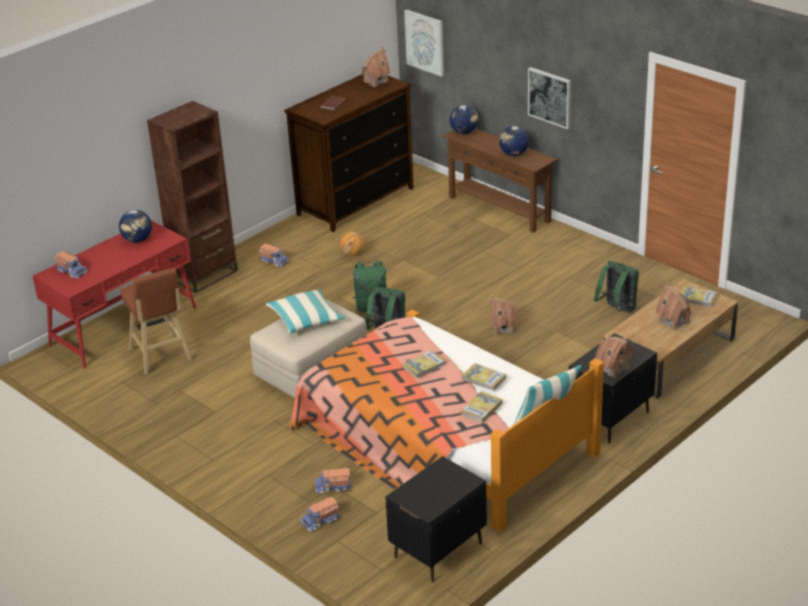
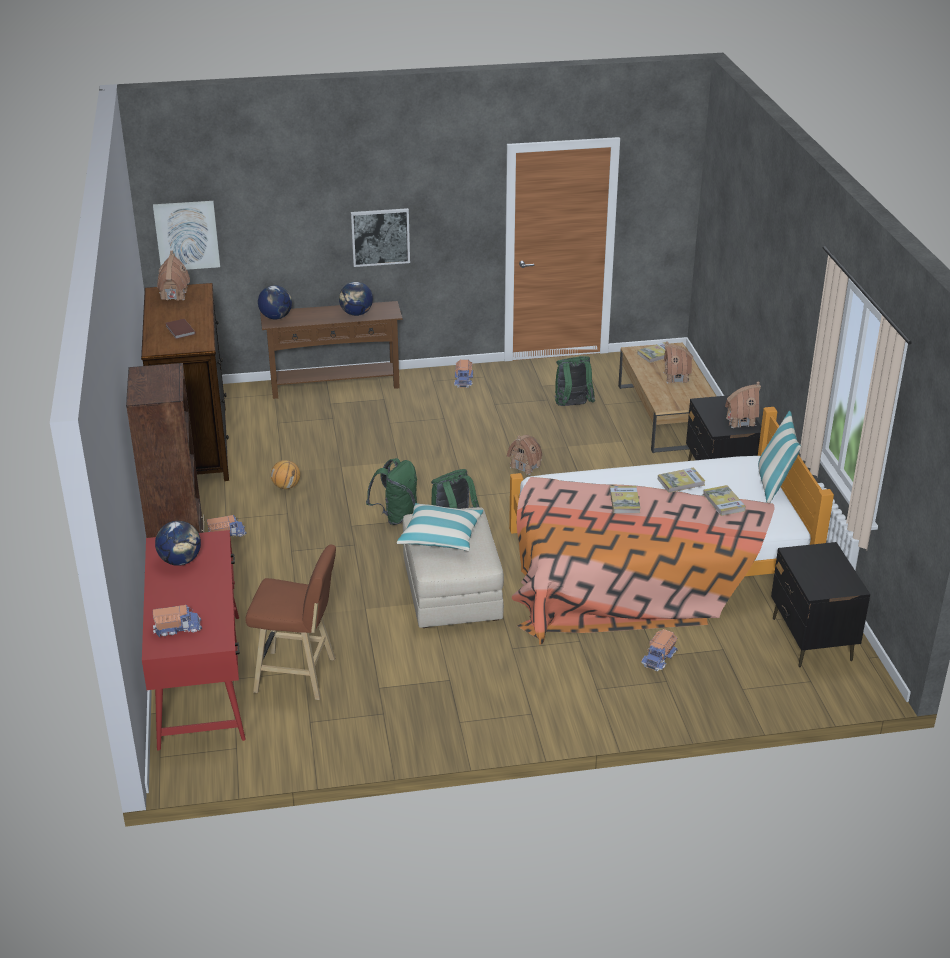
camera: 55 degrees left, 0 degrees up
toy truck [301,497,340,531] -> toy truck moved to [454,359,473,388]

